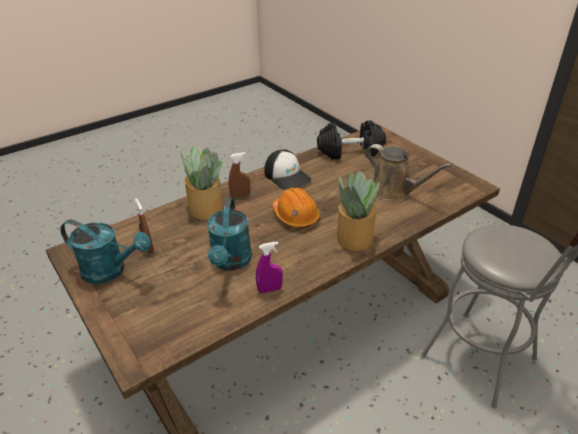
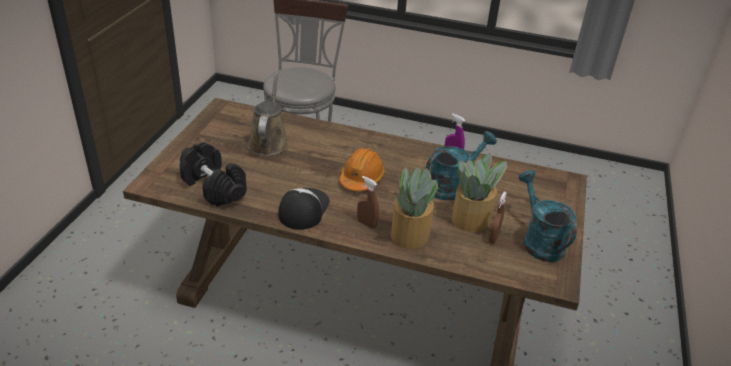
camera: 130 degrees left, 0 degrees up
potted plant [337,171,380,251] -> potted plant moved to [452,153,507,232]

